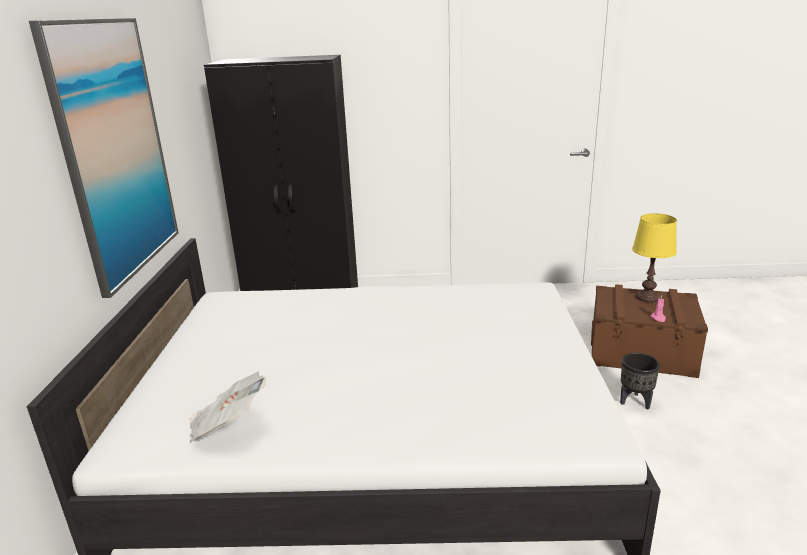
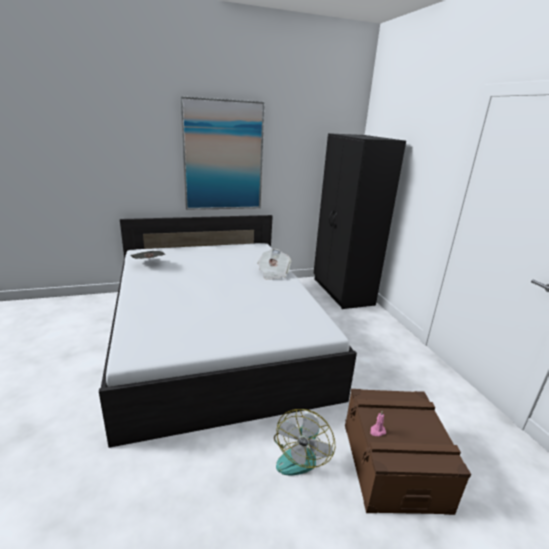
camera: 70 degrees right, 0 degrees up
black planter [620,353,660,409] -> fan [274,409,335,475]
yellow table lamp [632,213,677,303] -> none
none -> newspaper [258,249,291,280]

